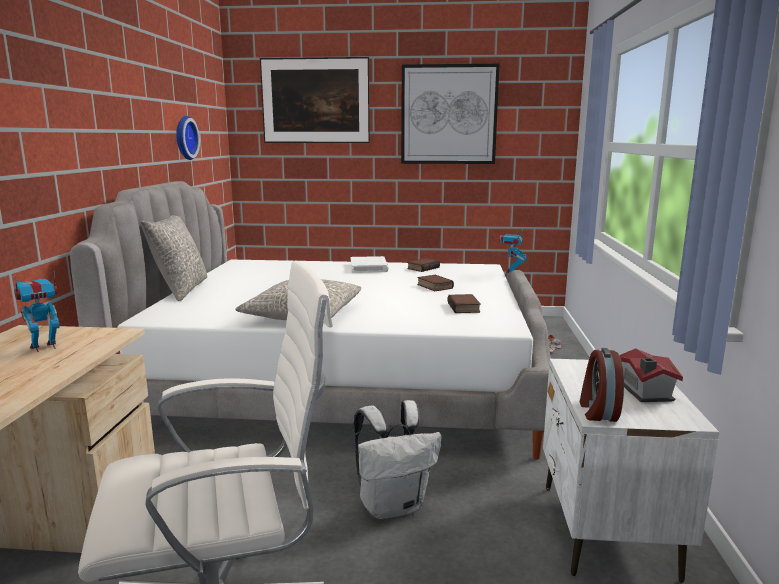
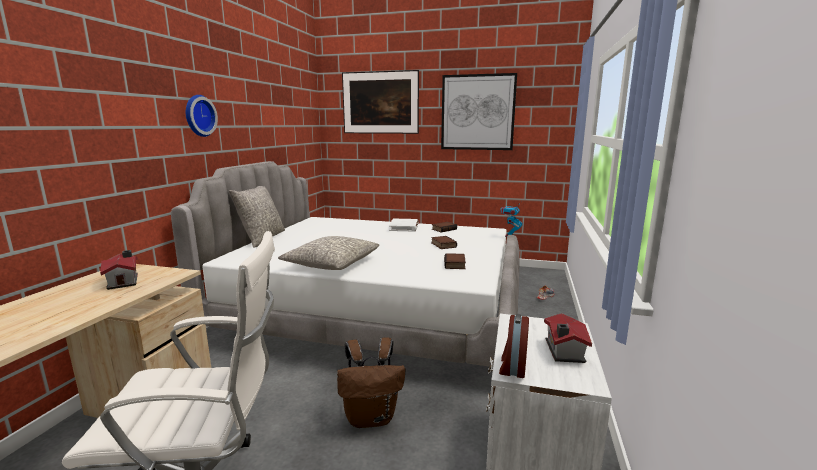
camera: 10 degrees right, 0 degrees up
toy robot [14,270,60,352] -> toy house [100,250,138,290]
wall clock [176,116,200,160] -> wall clock moved to [186,95,218,137]
white backpack [354,400,441,519] -> brown backpack [337,337,405,428]

